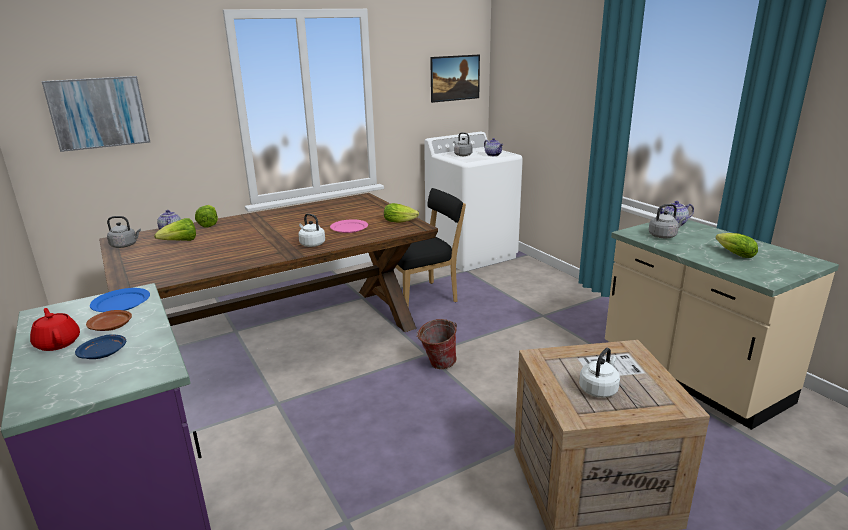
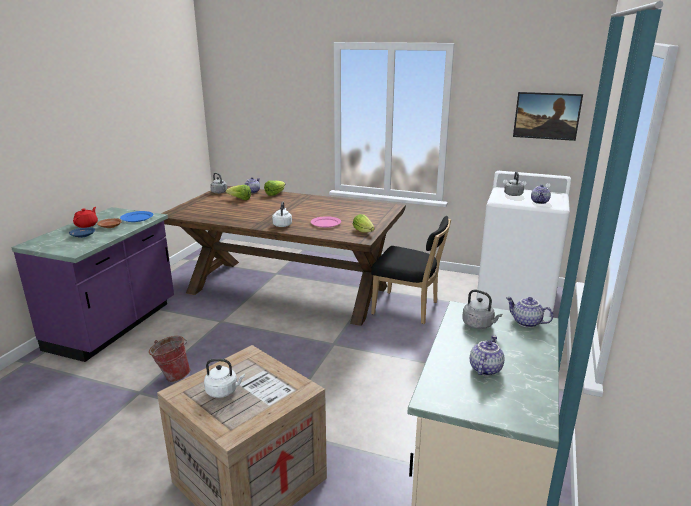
camera: 50 degrees right, 0 degrees up
picture [42,76,150,152] -> none
bucket [416,319,457,369] -> bucket moved to [149,336,190,382]
lettuce [716,233,758,258] -> teapot [470,335,505,376]

